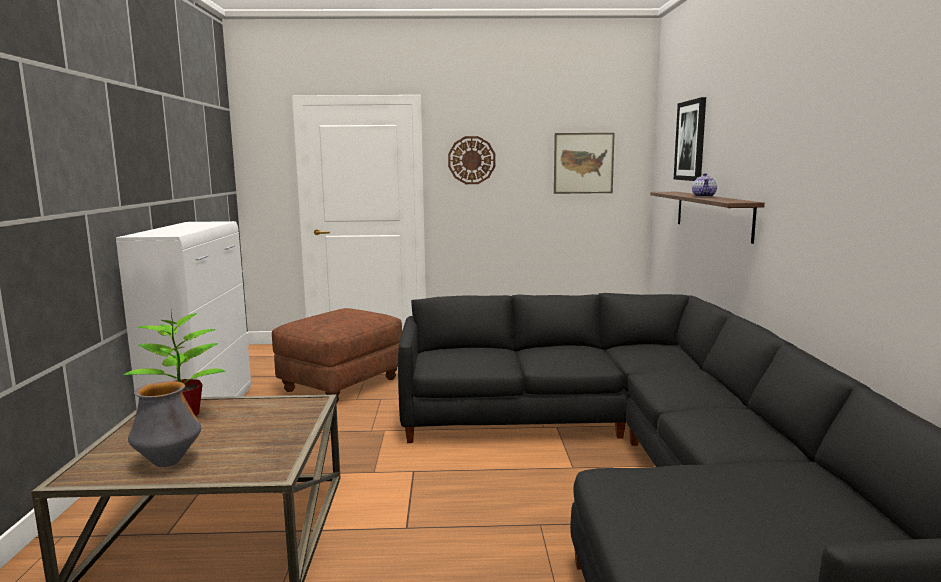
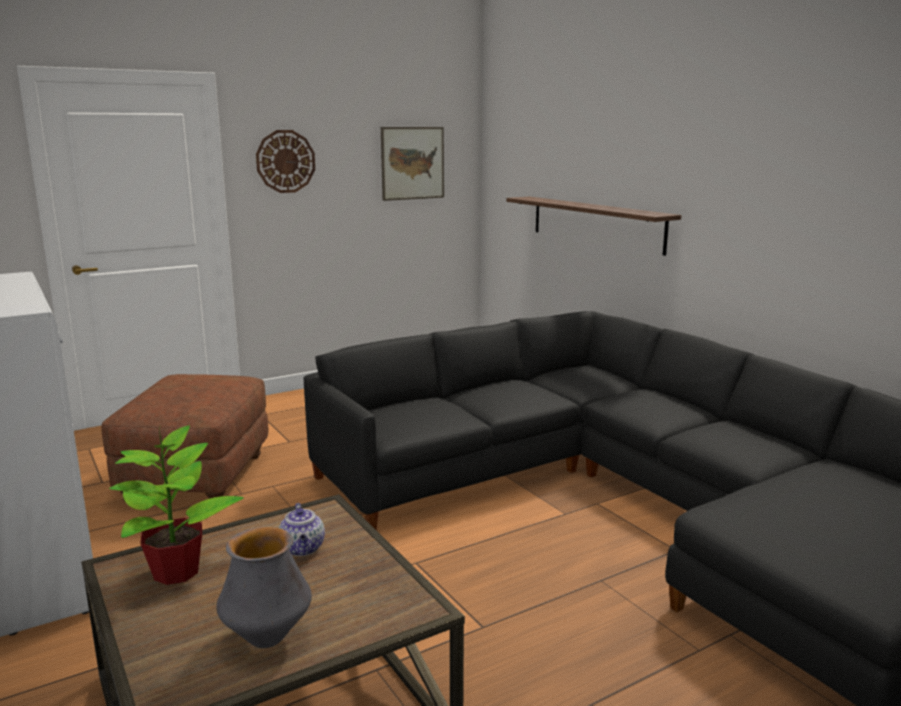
camera: 30 degrees left, 5 degrees up
picture [674,97,706,181] -> none
teapot [692,173,717,197] -> teapot moved to [279,503,325,556]

